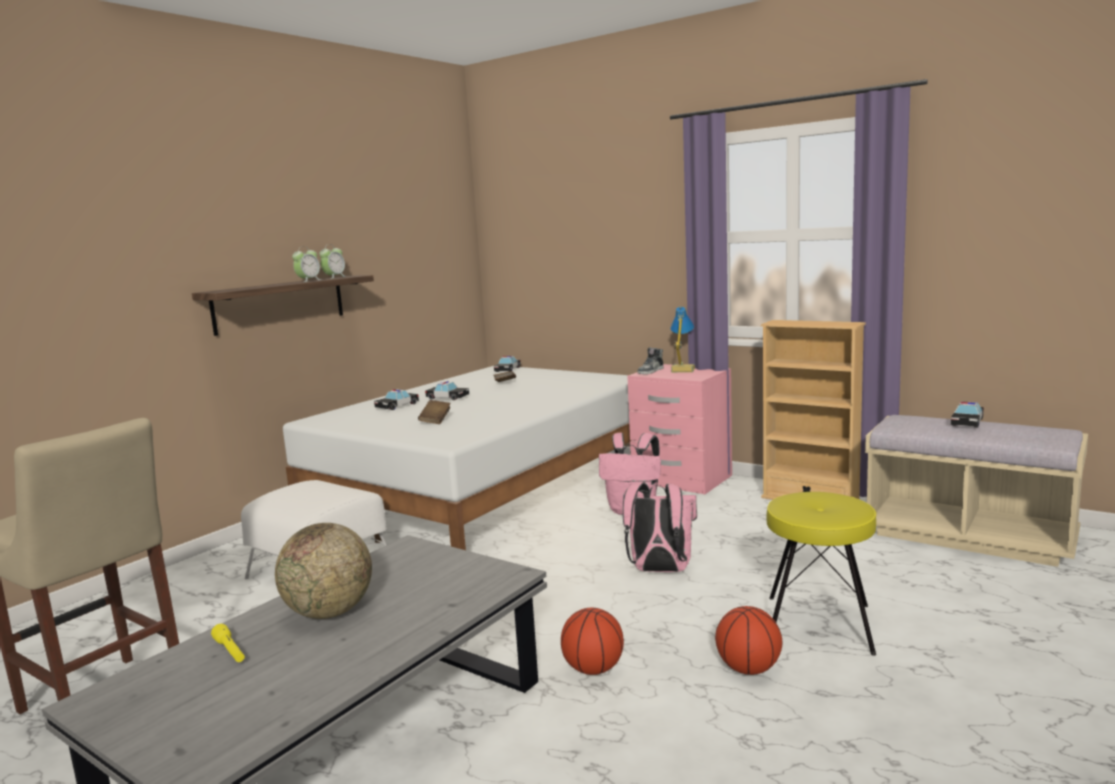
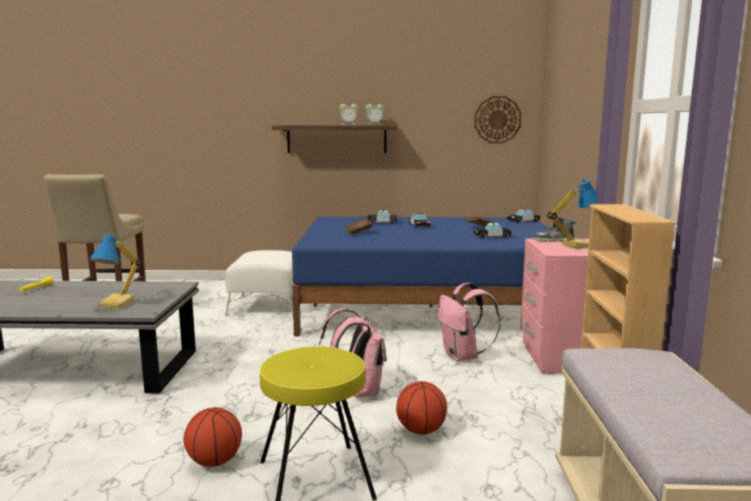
camera: 55 degrees right, 0 degrees up
globe [275,523,372,619] -> none
white bed [283,366,632,550] -> blue bed [292,217,550,337]
basketball [561,608,624,675] -> basketball moved to [396,381,447,435]
toy car [951,401,984,427] -> toy car moved to [474,222,512,238]
none -> table lamp [89,233,141,309]
none -> wall clock [474,96,522,144]

